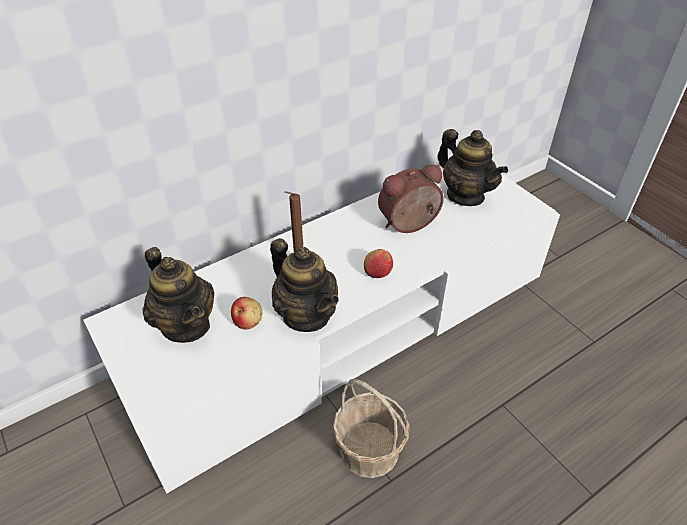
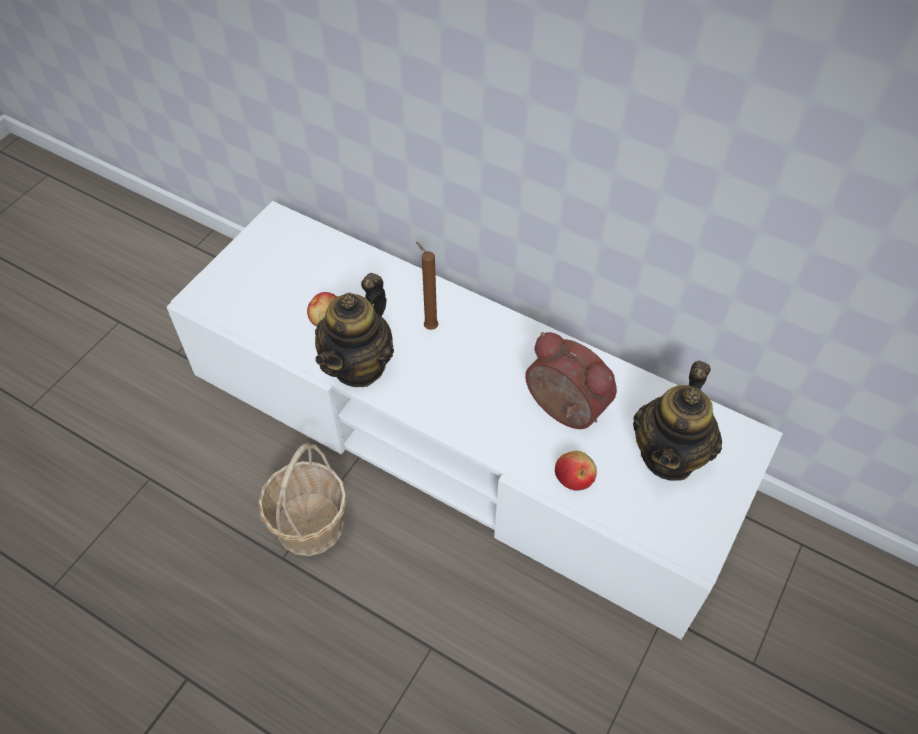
camera: 65 degrees right, 10 degrees up
teapot [143,247,214,343] -> none
apple [364,249,393,278] -> apple moved to [555,451,597,491]

